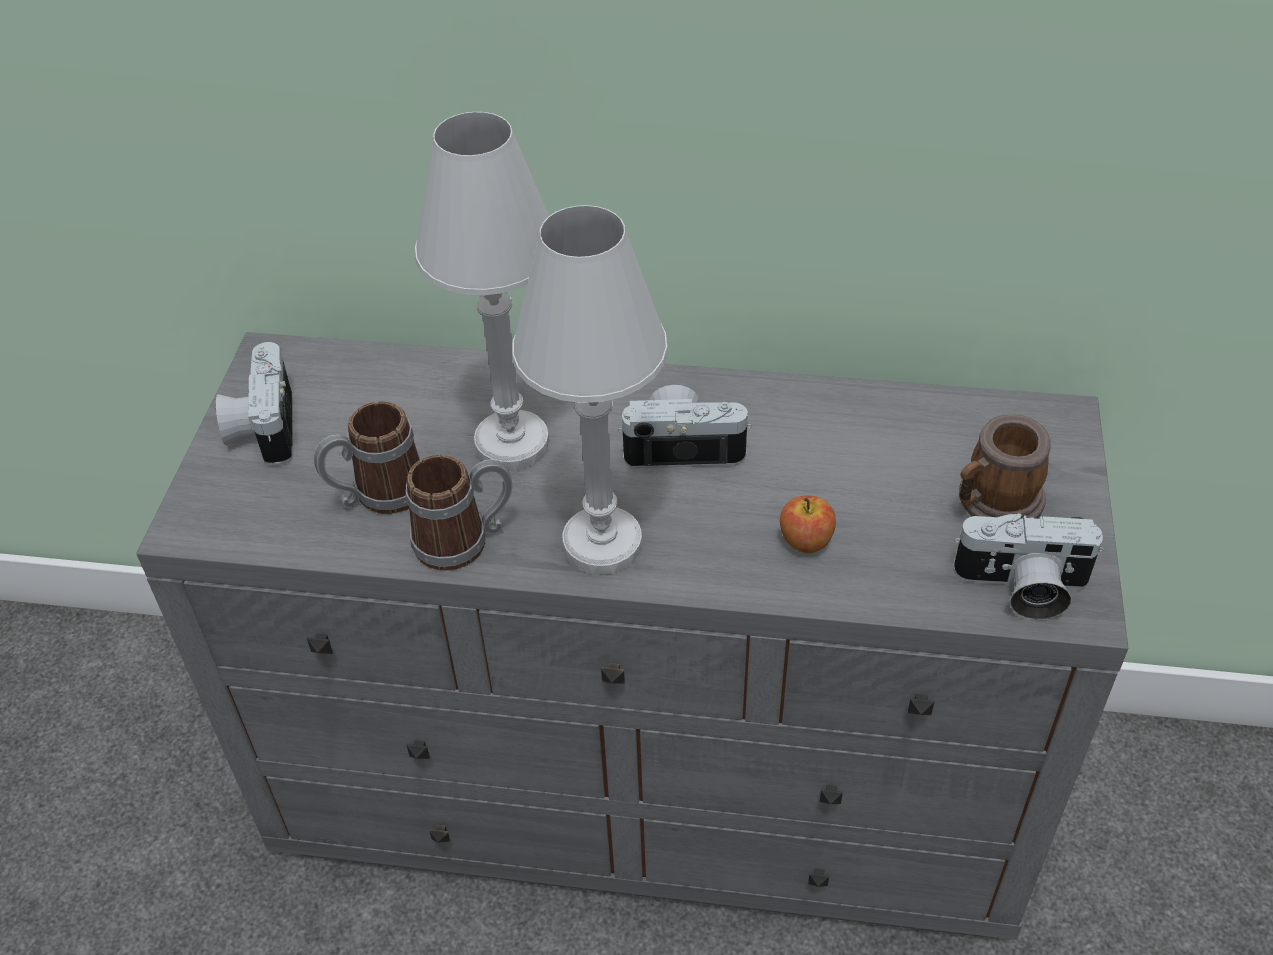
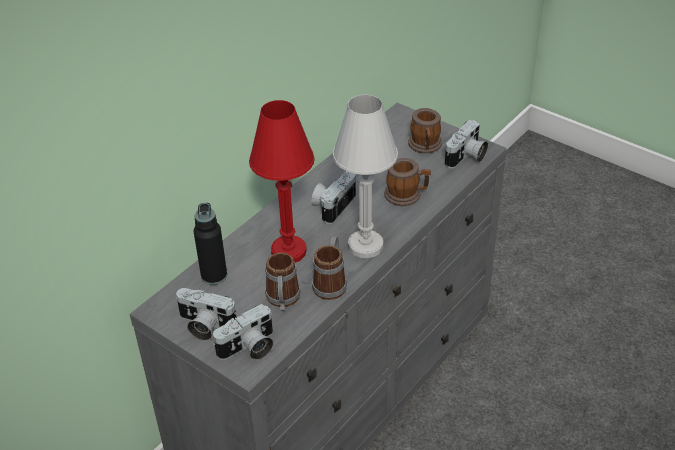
camera: 60 degrees left, 5 degrees down
white table lamp [415,112,549,471] -> red table lamp [249,100,315,263]
apple [780,495,836,553] -> mug [384,158,431,206]
none -> black bottle [194,203,227,285]
none -> camera [213,304,274,360]

